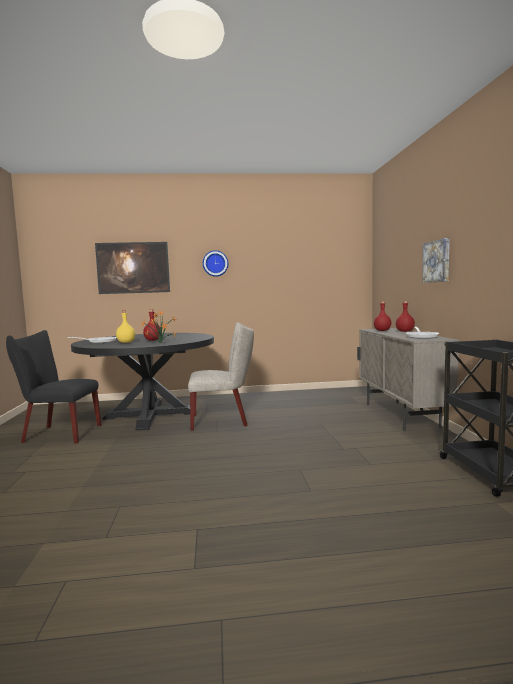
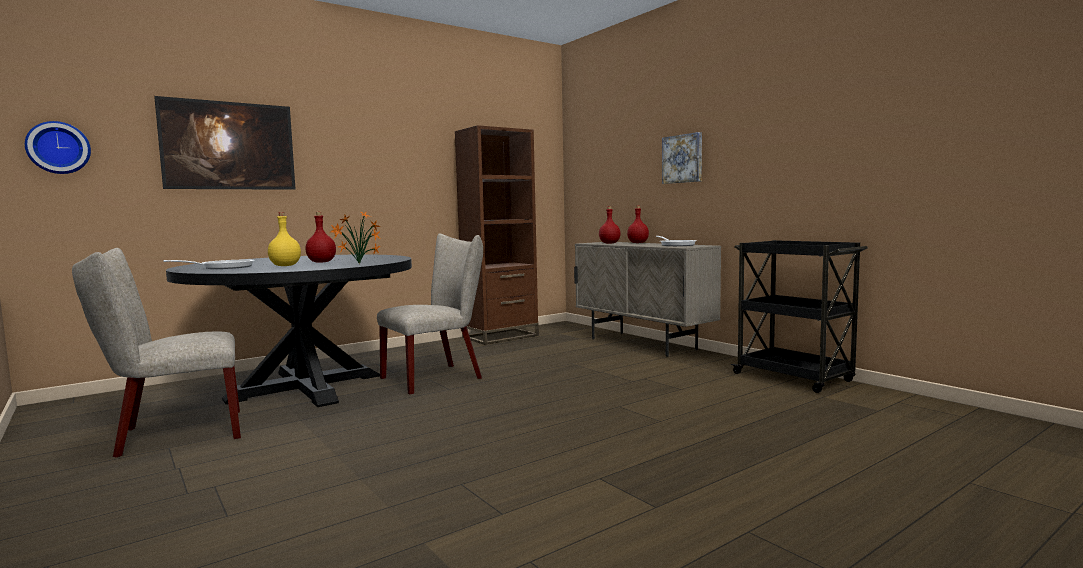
camera: 30 degrees left, 0 degrees up
black chair [6,330,102,443] -> beige chair [72,248,241,458]
wall clock [203,250,228,277] -> wall clock moved to [25,121,91,174]
none -> brown bookcase [455,125,539,345]

